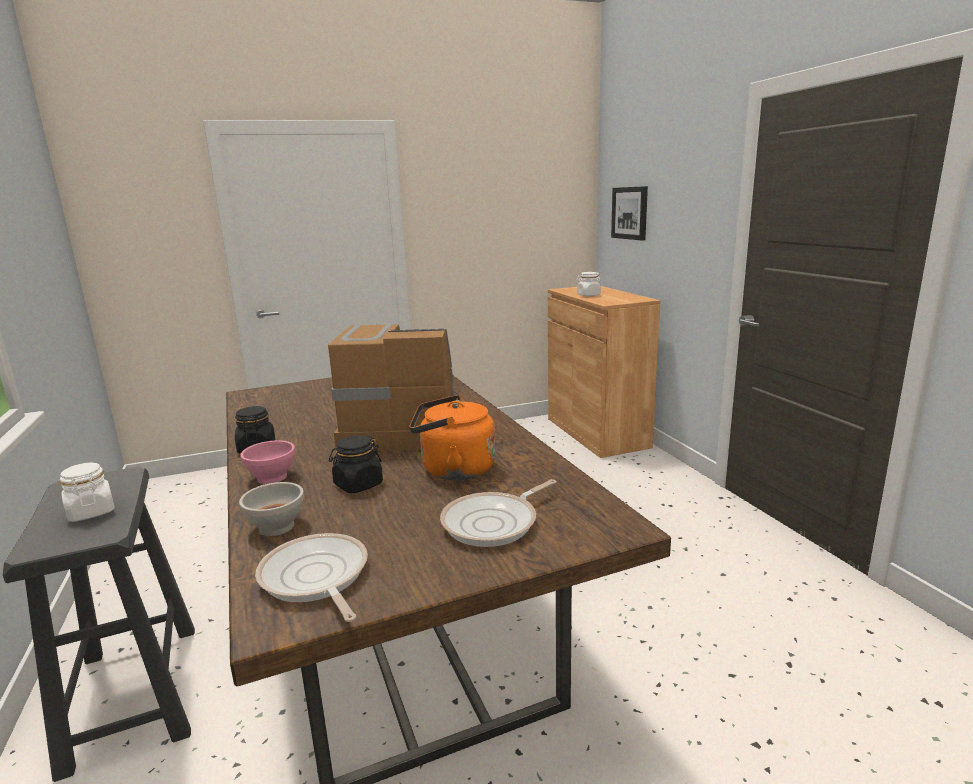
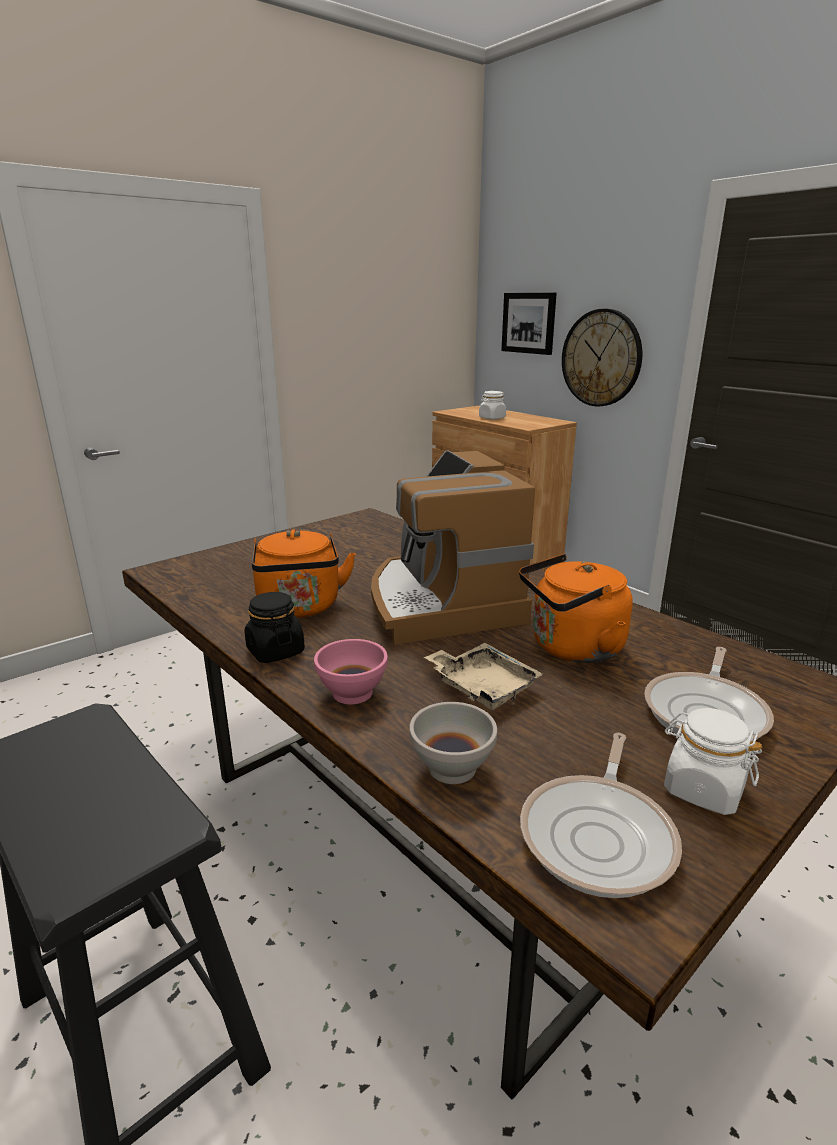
camera: 20 degrees left, 5 degrees up
white jar [60,463,115,522] -> white jar moved to [664,708,762,815]
frying pan [255,533,368,622] -> frying pan turned 105 degrees counterclockwise [520,733,682,898]
coffee machine [328,324,454,451] -> coffee machine turned 90 degrees counterclockwise [371,451,535,645]
black jar [329,436,383,493] -> beige tray [424,643,543,710]
none -> orange kettle [252,529,356,618]
none -> wall clock [562,309,642,407]

